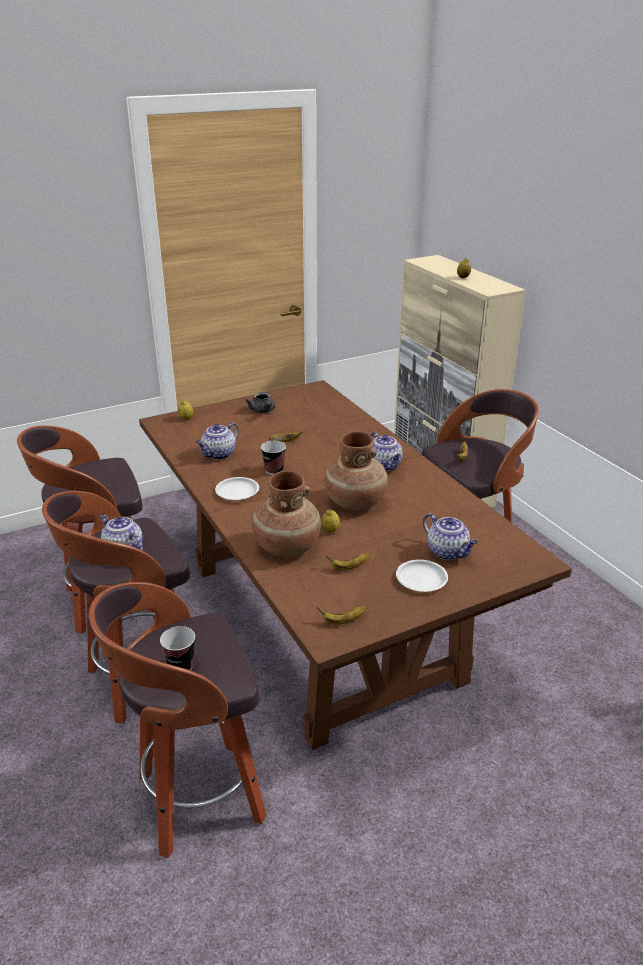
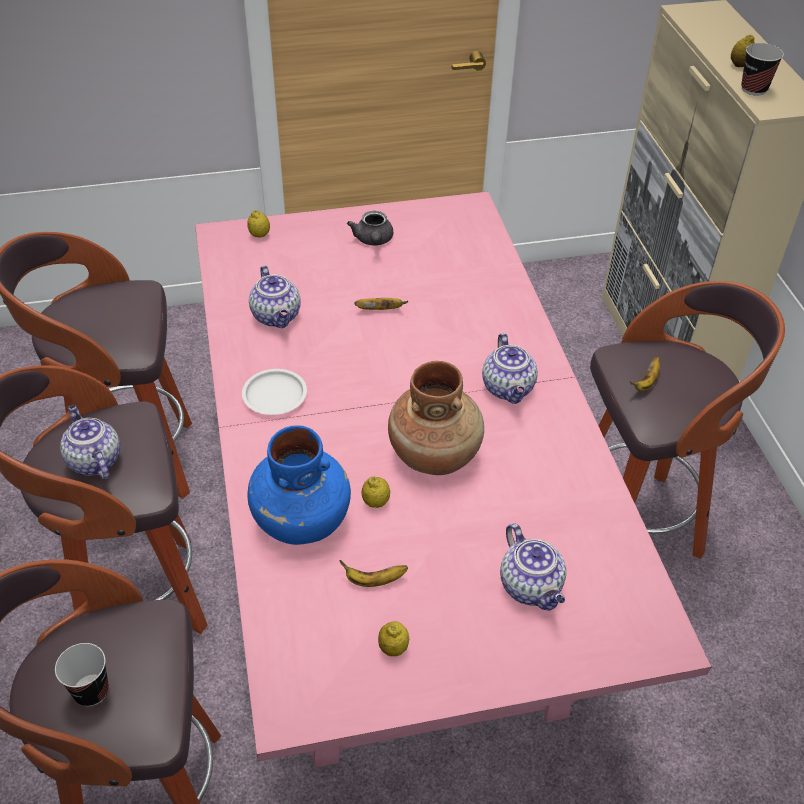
camera: 15 degrees right, 15 degrees up
brown dining table [139,380,572,750] -> pink dining table [195,192,711,768]
teapot [196,422,239,460] -> teapot turned 75 degrees counterclockwise [249,265,301,328]
brown vase [252,471,321,557] -> blue vase [248,425,351,545]
cup [261,441,286,475] -> cup moved to [741,43,784,96]
banana [317,605,367,625] -> none
white plate [396,559,448,592] -> none
none -> lemon [378,621,409,656]

